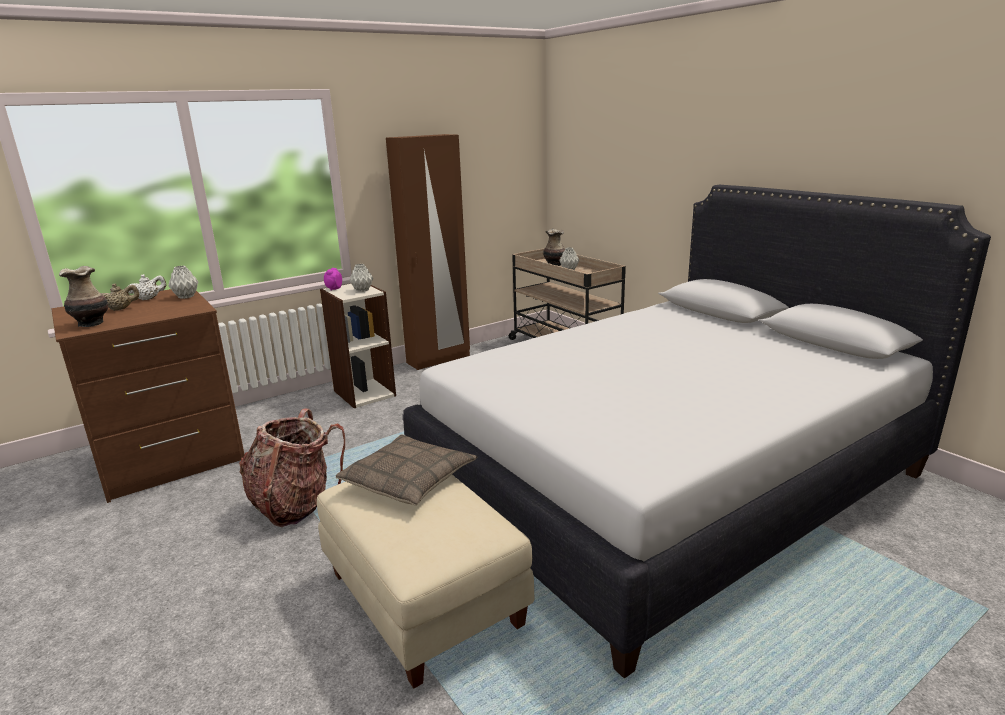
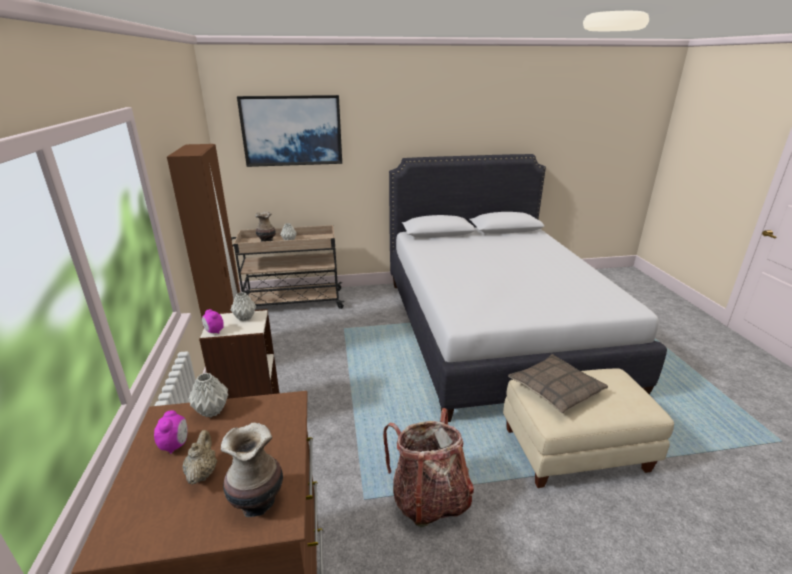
camera: 65 degrees left, 5 degrees up
white teapot [128,274,166,300] -> alarm clock [154,410,188,454]
none -> picture [237,95,342,167]

